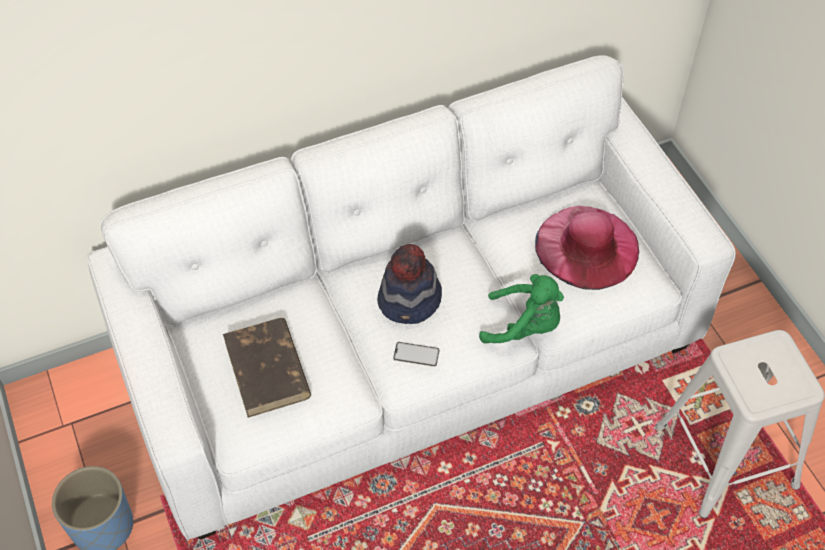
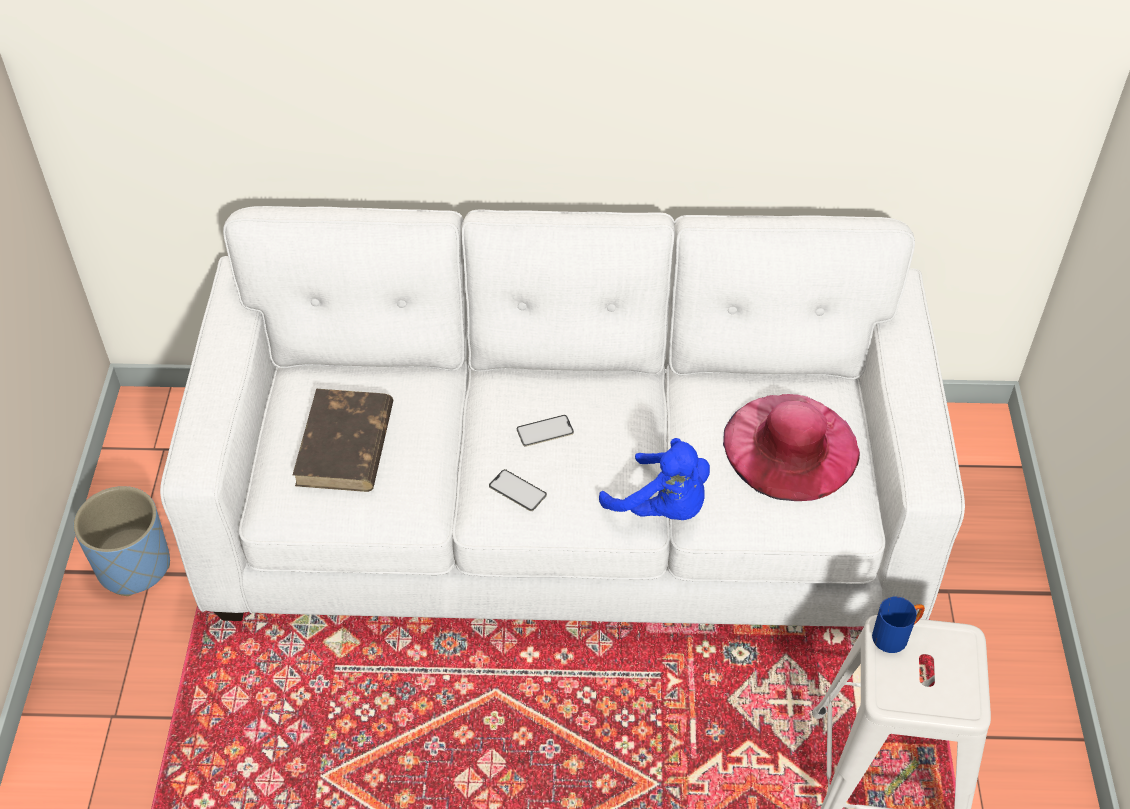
camera: 25 degrees right, 5 degrees down
hat [377,244,442,324] -> phone [517,415,574,447]
green plush toy [479,274,564,343] -> blue plush toy [599,438,710,520]
none -> blue mug [872,597,925,653]

